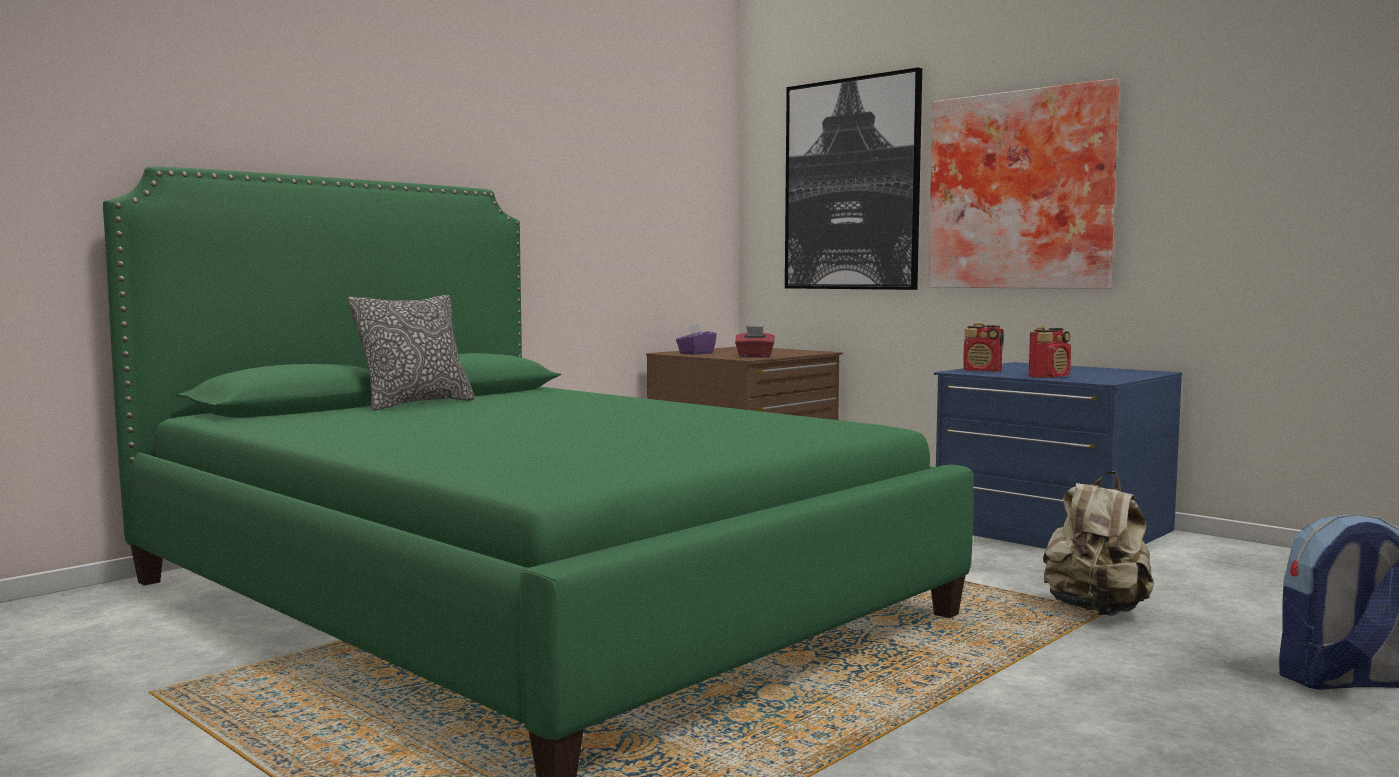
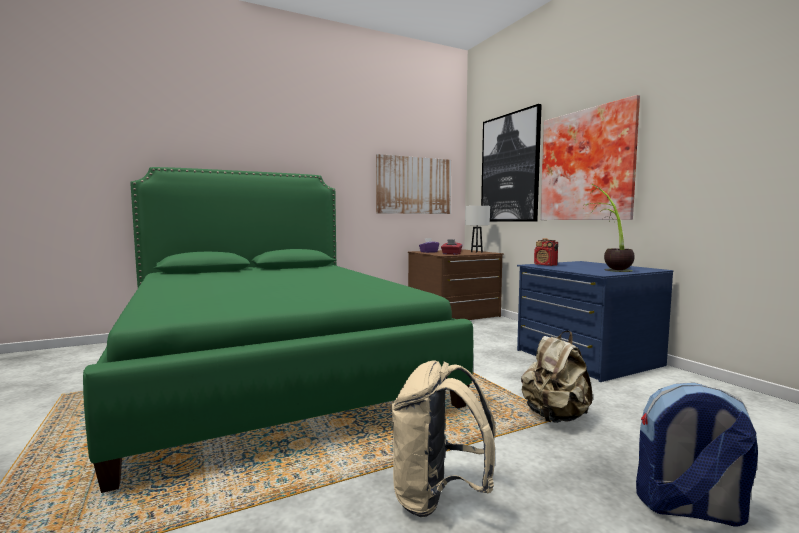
camera: 20 degrees right, 0 degrees up
pillow [348,295,475,411] -> none
radio [1029,326,1071,378] -> none
none -> picture [376,154,451,214]
none -> beige backpack [391,361,495,517]
none -> white table lamp [465,206,490,253]
none -> potted plant [584,184,635,272]

